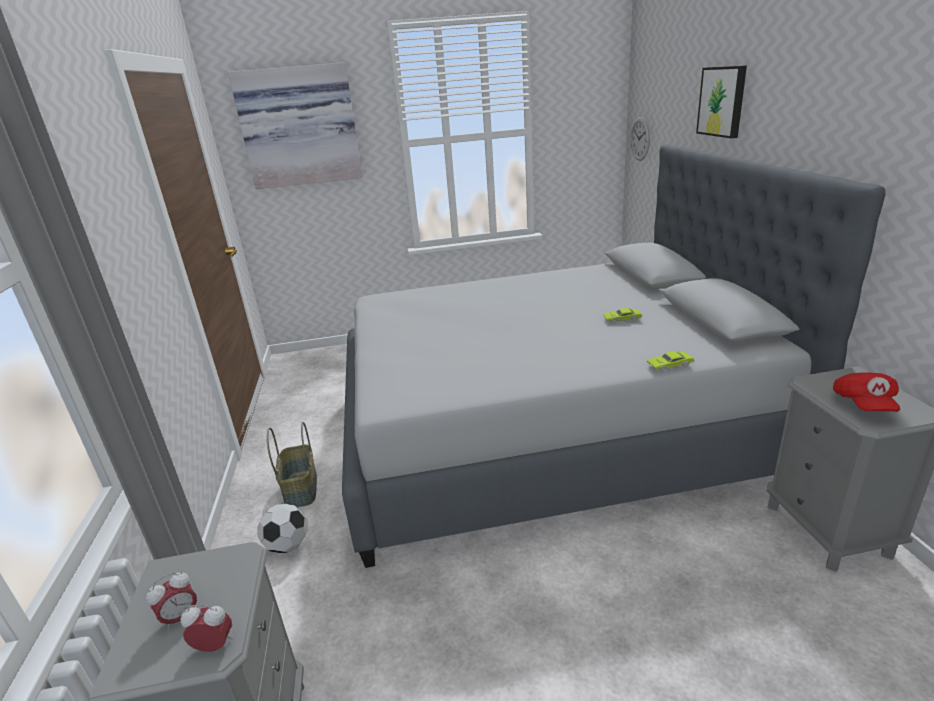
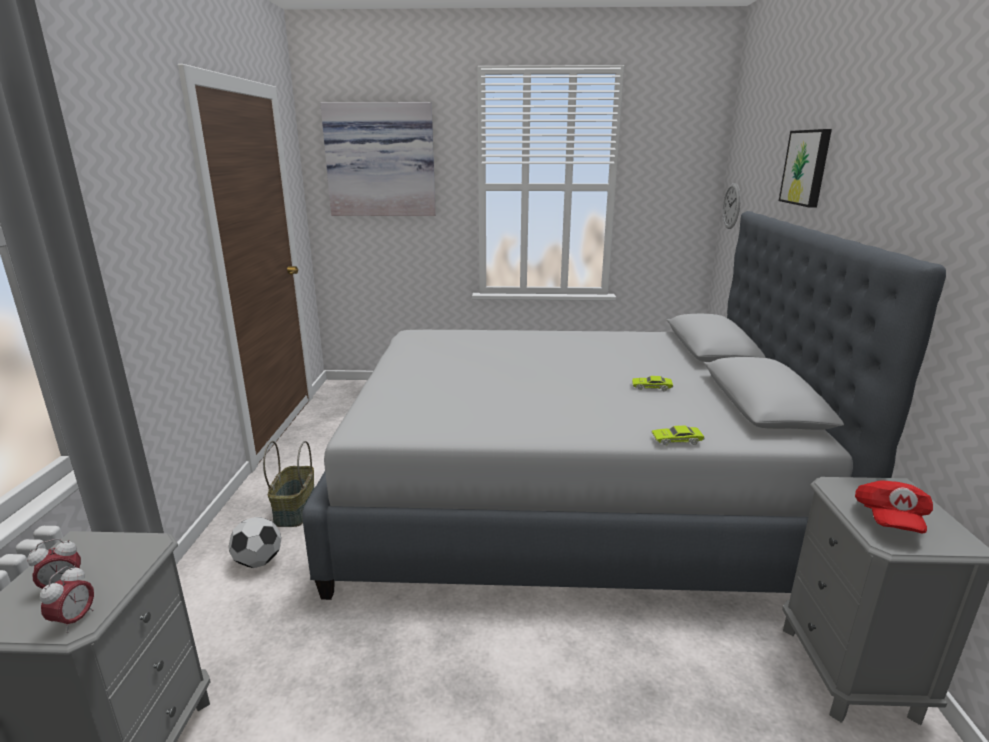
camera: 10 degrees right, 5 degrees down
alarm clock [180,605,233,652] -> alarm clock turned 90 degrees clockwise [40,565,94,633]

